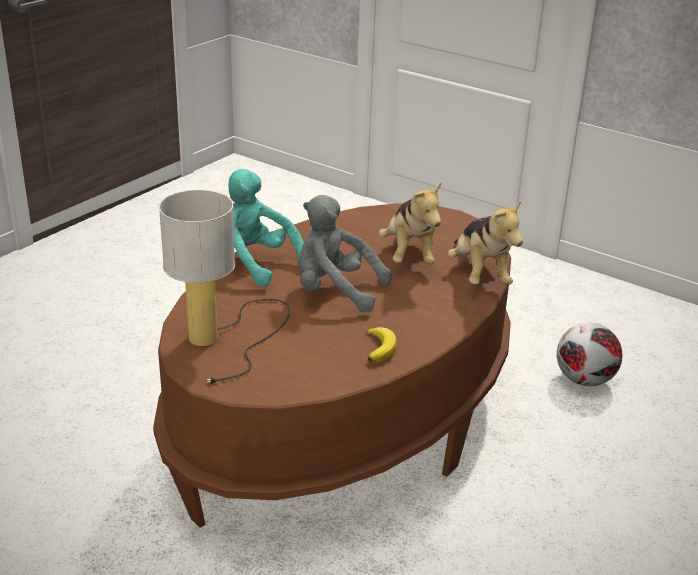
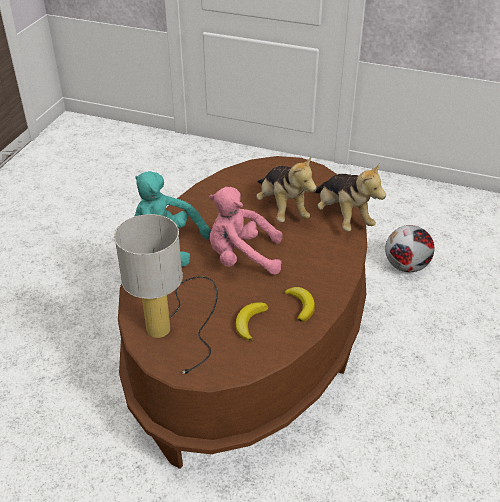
camera: 15 degrees left, 10 degrees up
grey plush toy [298,195,392,312] -> pink plush toy [209,187,282,275]
none -> banana [236,302,268,341]

